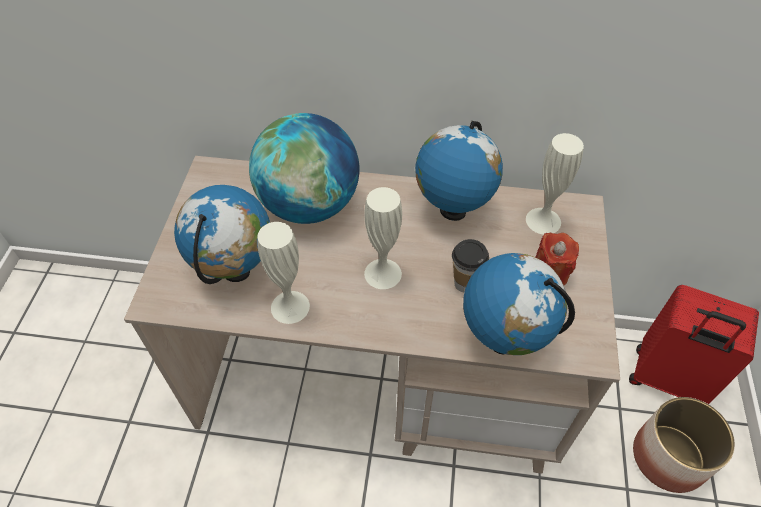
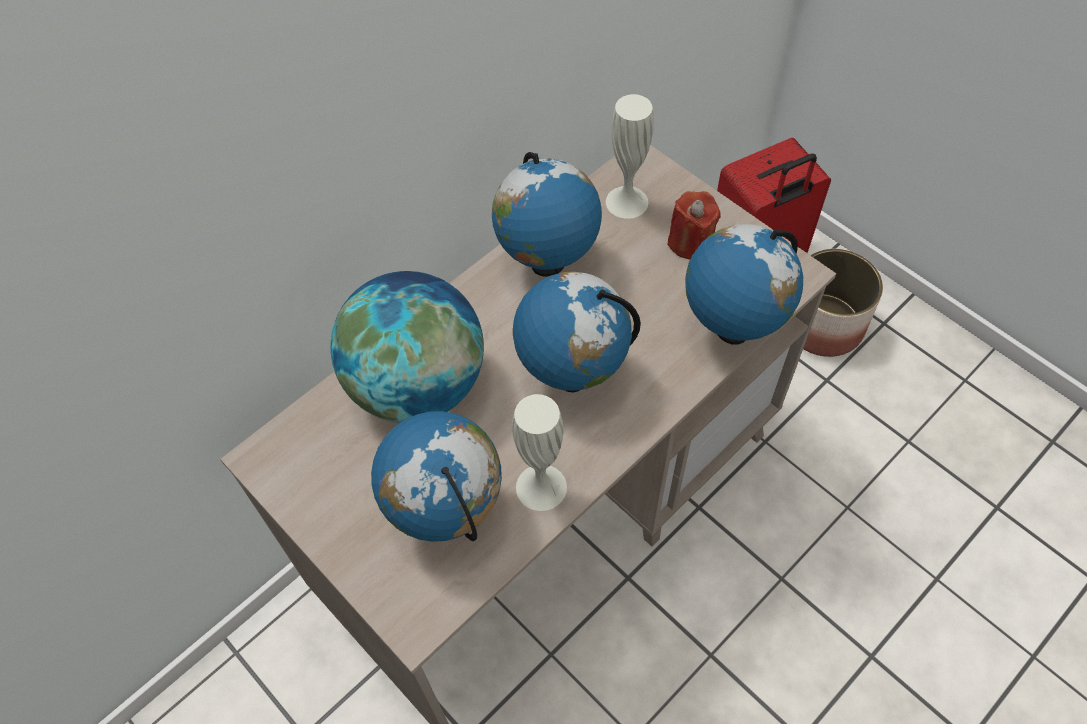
camera: 50 degrees left, 5 degrees up
white vase [364,187,402,289] -> globe [513,271,641,393]
cup [452,239,489,292] -> none

